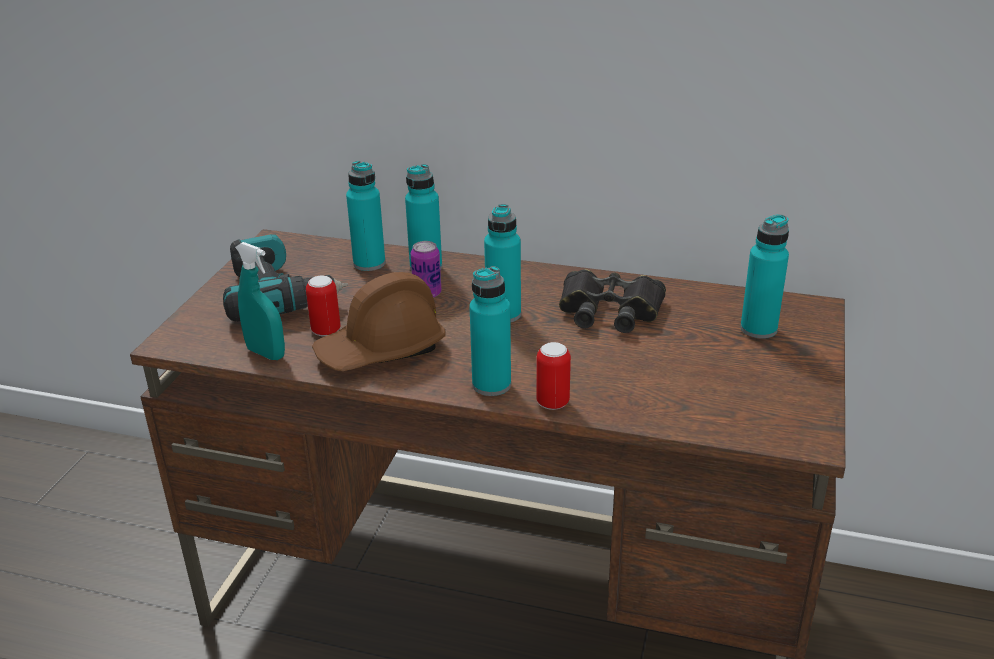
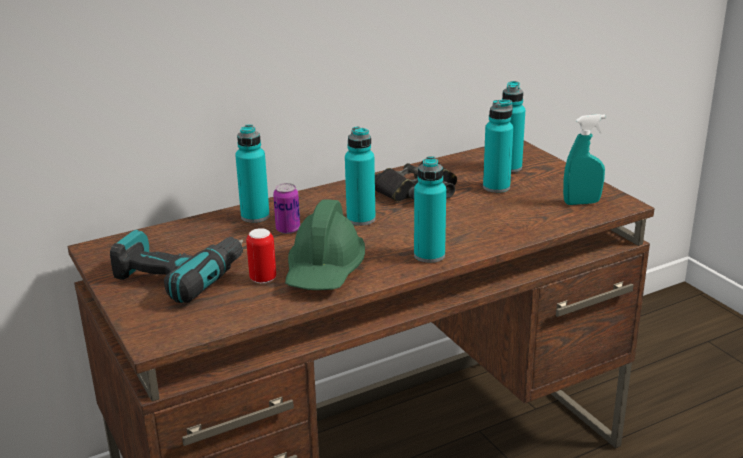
camera: 45 degrees left, 5 degrees down
turquoise spray bottle [235,242,285,360] -> turquoise spray bottle moved to [563,114,606,205]
brown hard hat [312,272,445,371] -> green hard hat [285,199,365,290]
turquoise bottle [346,161,385,271] -> turquoise bottle moved to [483,99,513,193]
can [536,342,571,410] -> none

